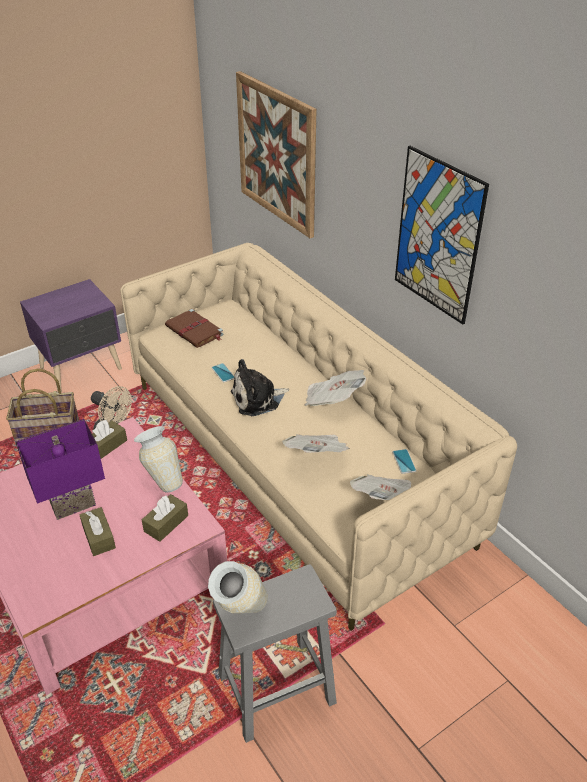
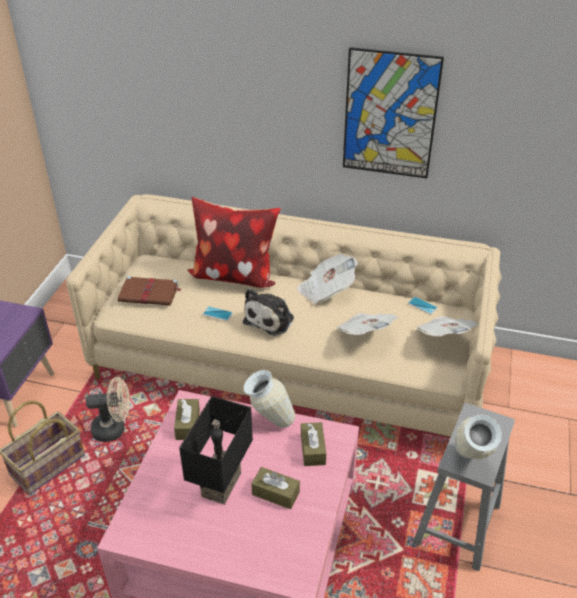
camera: 40 degrees left, 0 degrees up
purple table lamp [15,419,105,520] -> black table lamp [179,396,253,505]
picture [236,71,316,238] -> none
none -> pillow [187,197,281,288]

